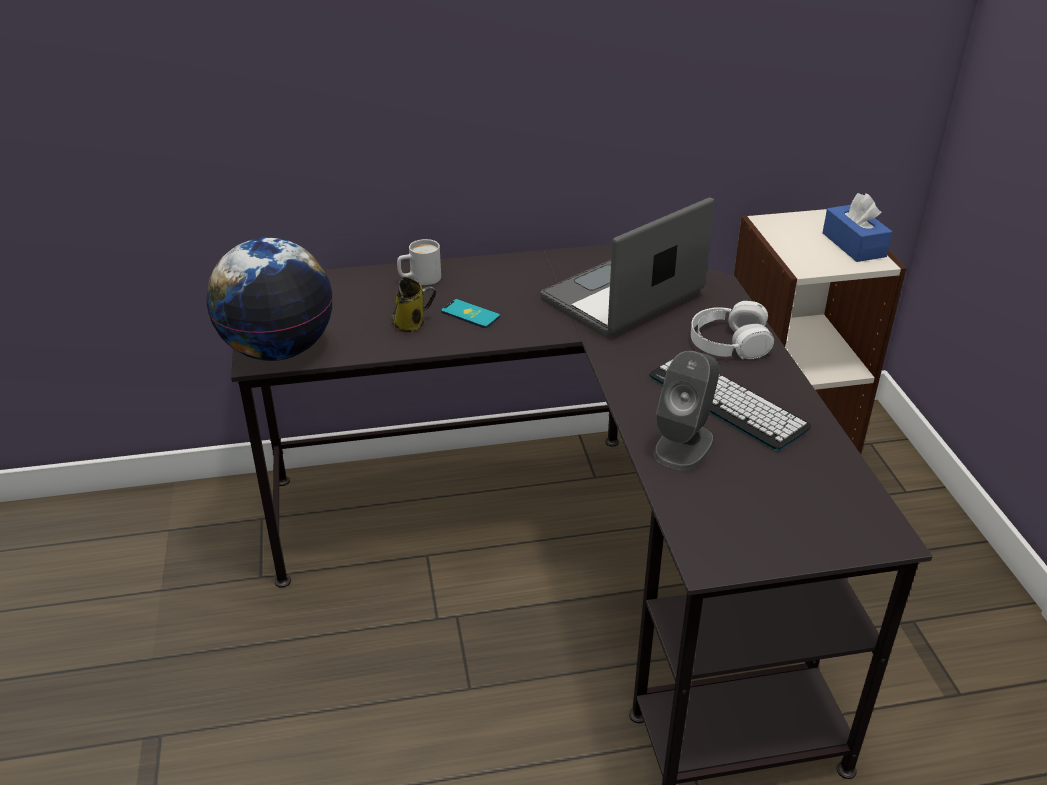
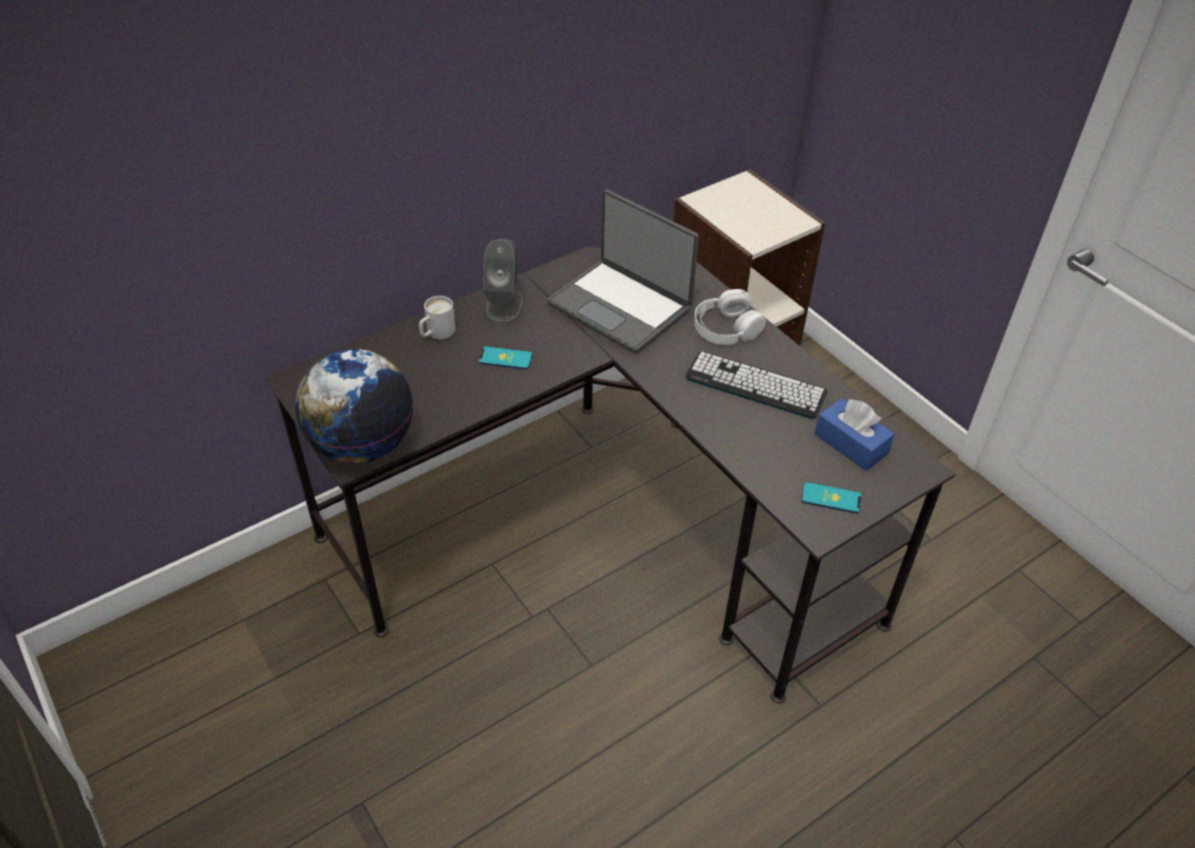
camera: 25 degrees left, 10 degrees up
mug [391,277,436,332] -> none
laptop [540,198,714,338] -> laptop turned 75 degrees counterclockwise [547,189,699,354]
grey speaker [654,351,719,470] -> grey speaker moved to [483,239,524,325]
blue tissue box [823,193,892,262] -> blue tissue box moved to [814,398,895,471]
none -> phone [801,482,861,514]

